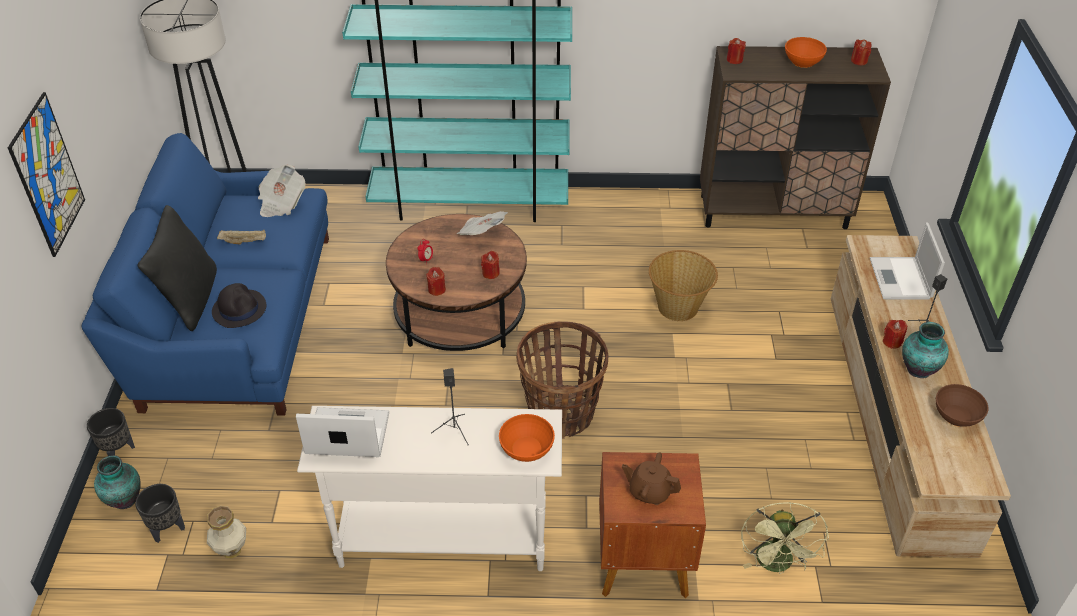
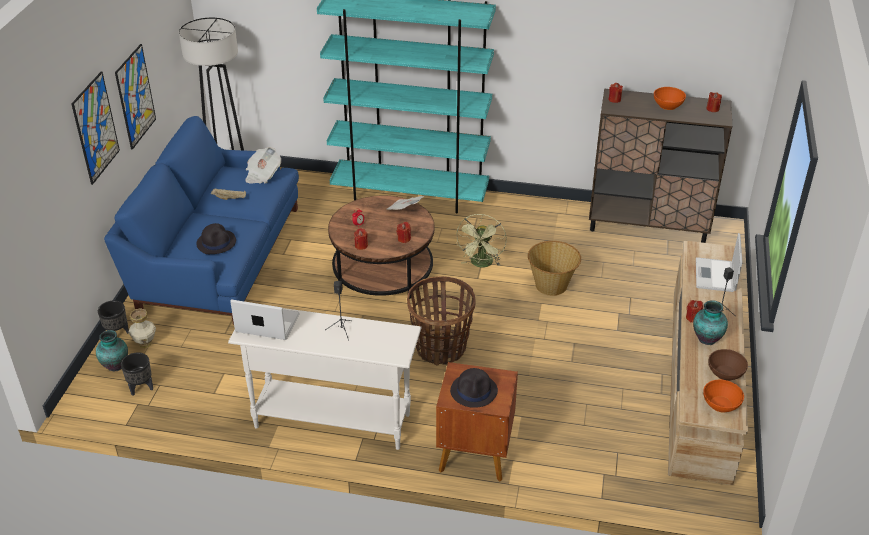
camera: 10 degrees right, 5 degrees down
black pillow [138,205,217,331] -> none
vase [207,506,246,559] -> vase moved to [129,308,156,348]
orange bowl [499,414,555,462] -> orange bowl moved to [703,379,744,413]
brown teapot [622,452,681,505] -> black hat [450,368,498,408]
green fan [741,502,829,574] -> green fan moved to [456,214,507,267]
none -> picture [115,44,156,150]

